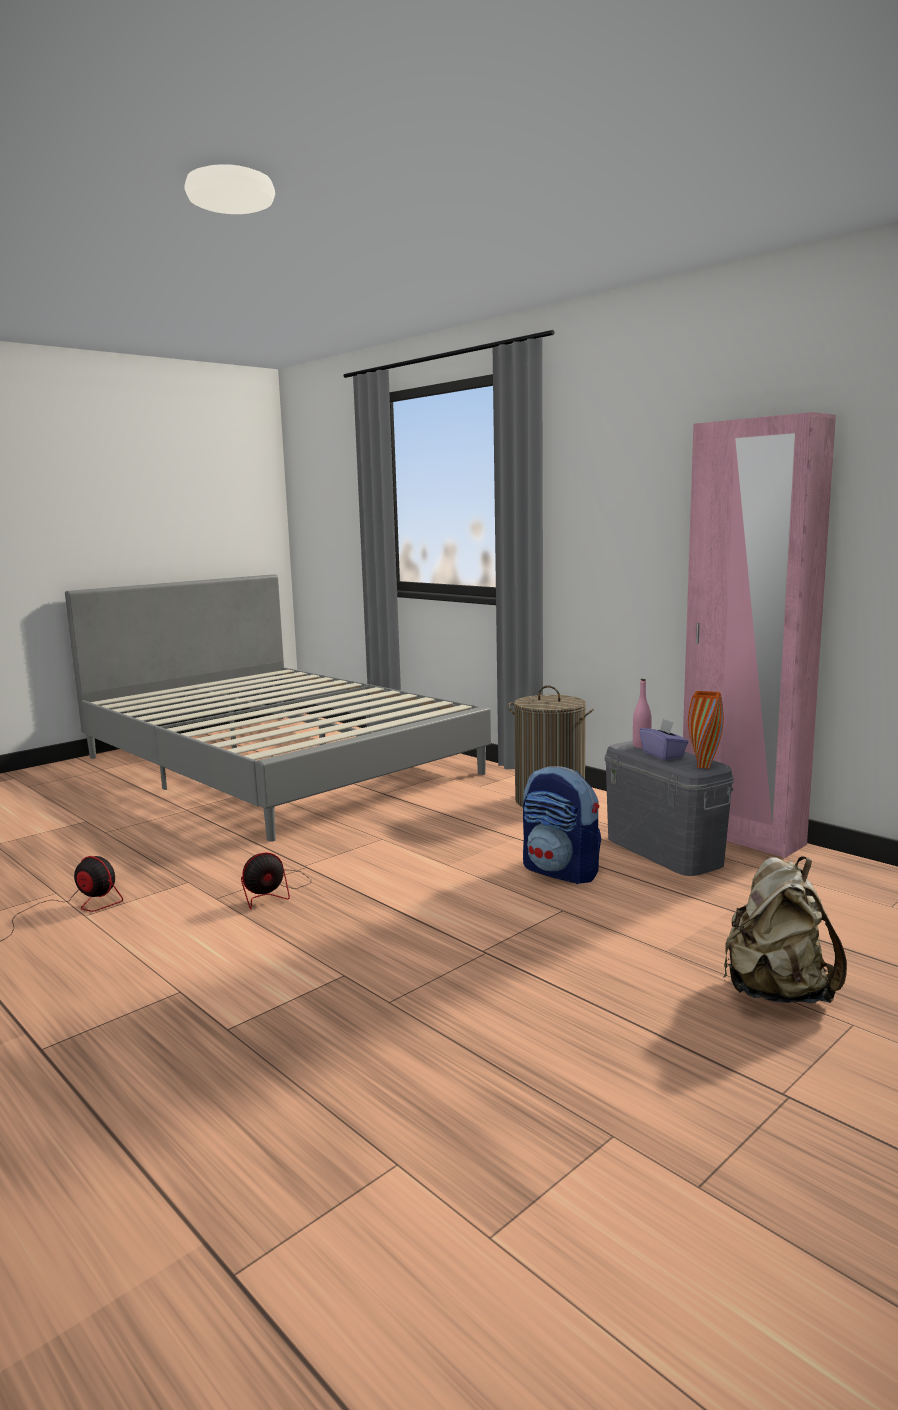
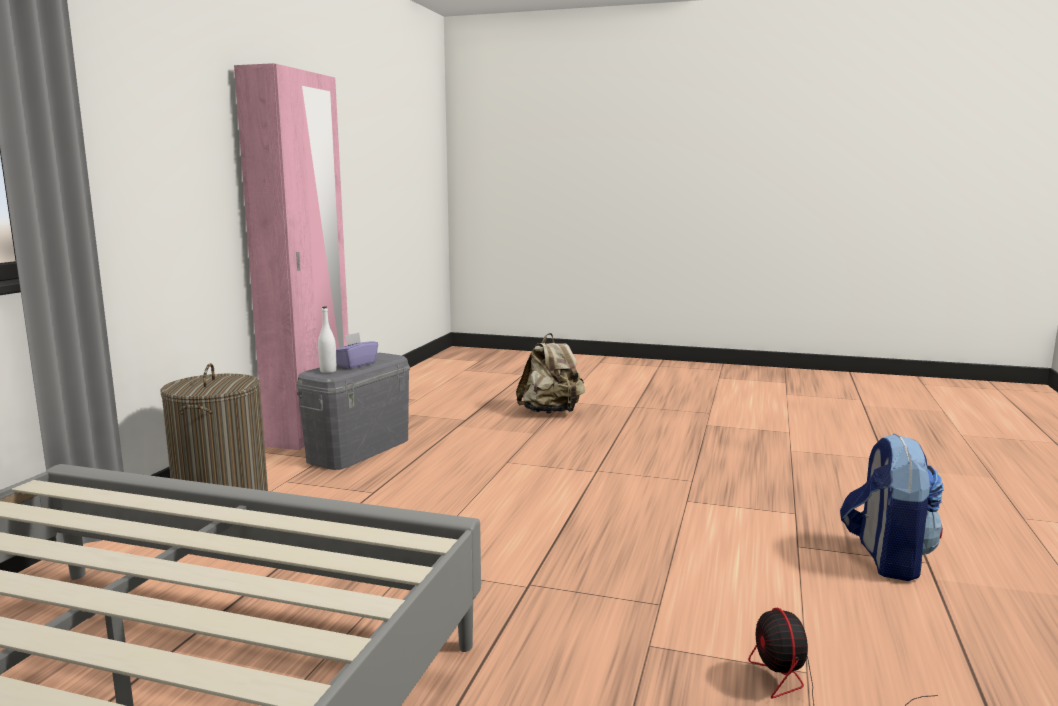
camera: 120 degrees left, 0 degrees up
fan [241,852,311,910] -> none
backpack [523,767,601,884] -> backpack moved to [840,433,944,581]
pink bottle [633,679,652,748] -> white bottle [318,307,337,373]
orange vase [688,691,724,769] -> none

